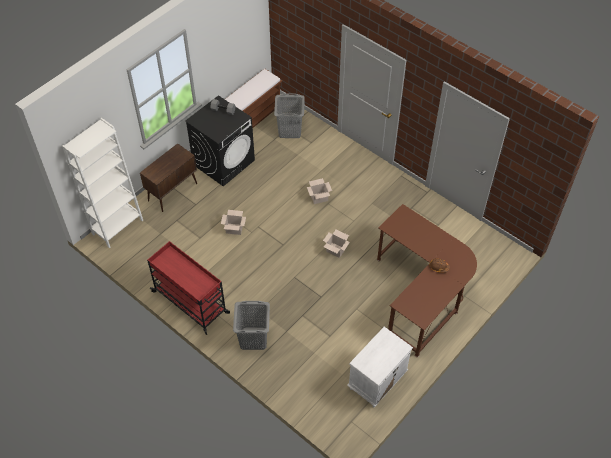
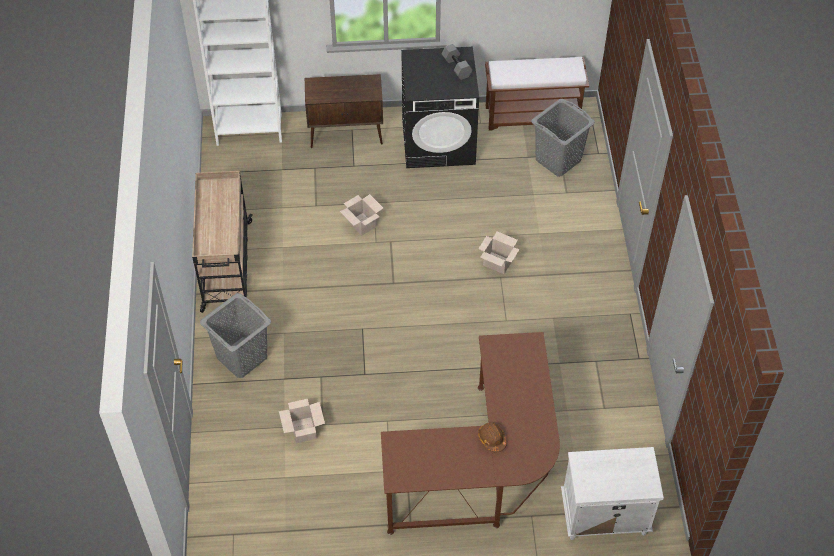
camera: 45 degrees right, 0 degrees up
red cart [147,241,230,335] -> beige cart [192,171,253,313]
cardboard box [323,230,350,258] -> cardboard box moved to [279,399,325,443]
white nightstand [347,327,413,408] -> white nightstand moved to [561,447,664,540]

